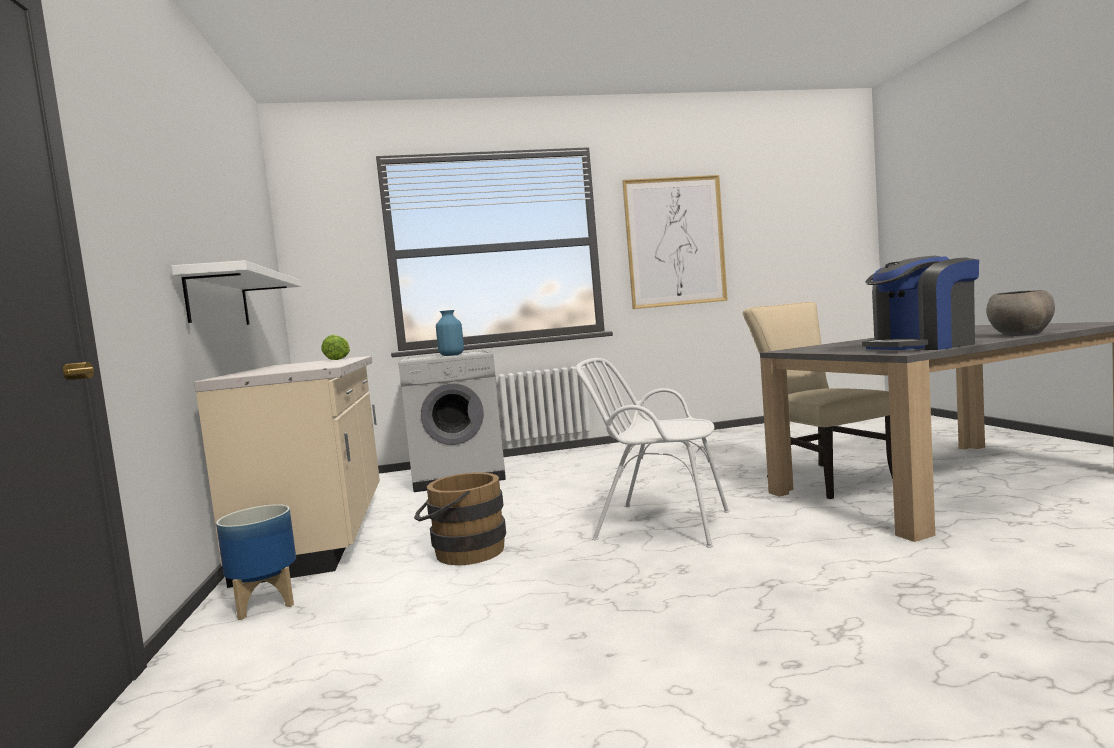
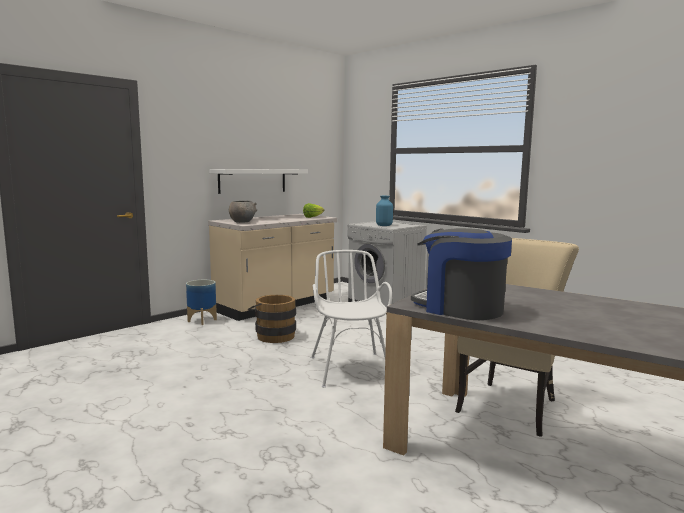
camera: 55 degrees right, 5 degrees up
picture [622,175,728,309] -> none
grey bowl [986,290,1055,336] -> grey bowl moved to [229,200,257,223]

